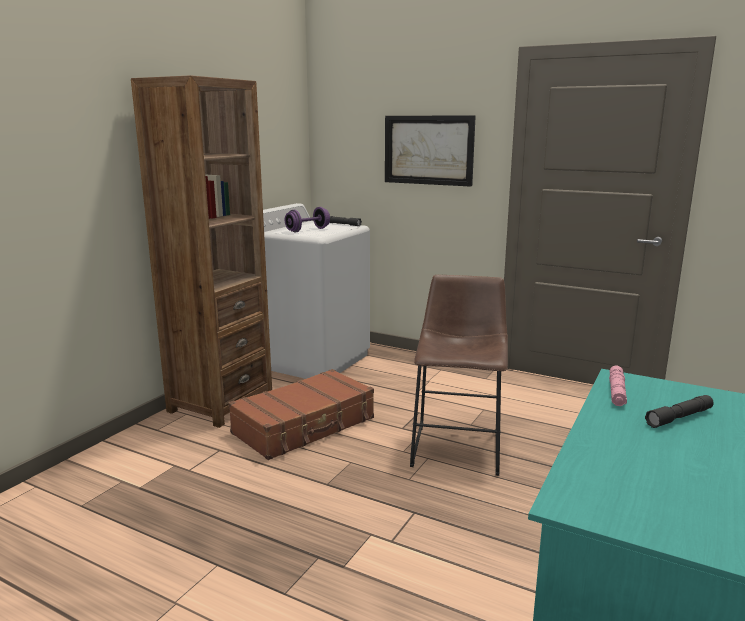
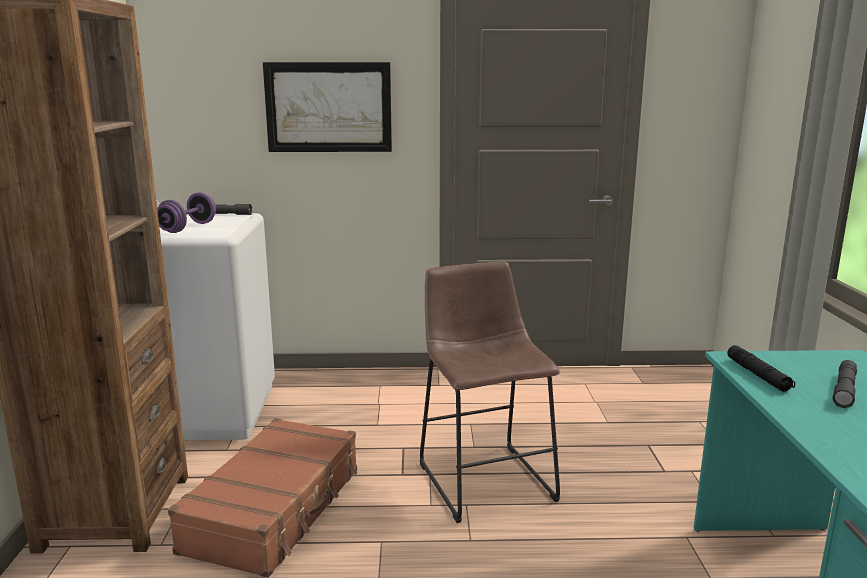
camera: 30 degrees left, 0 degrees up
pink flashlight [609,365,627,406] -> black flashlight [727,345,795,392]

